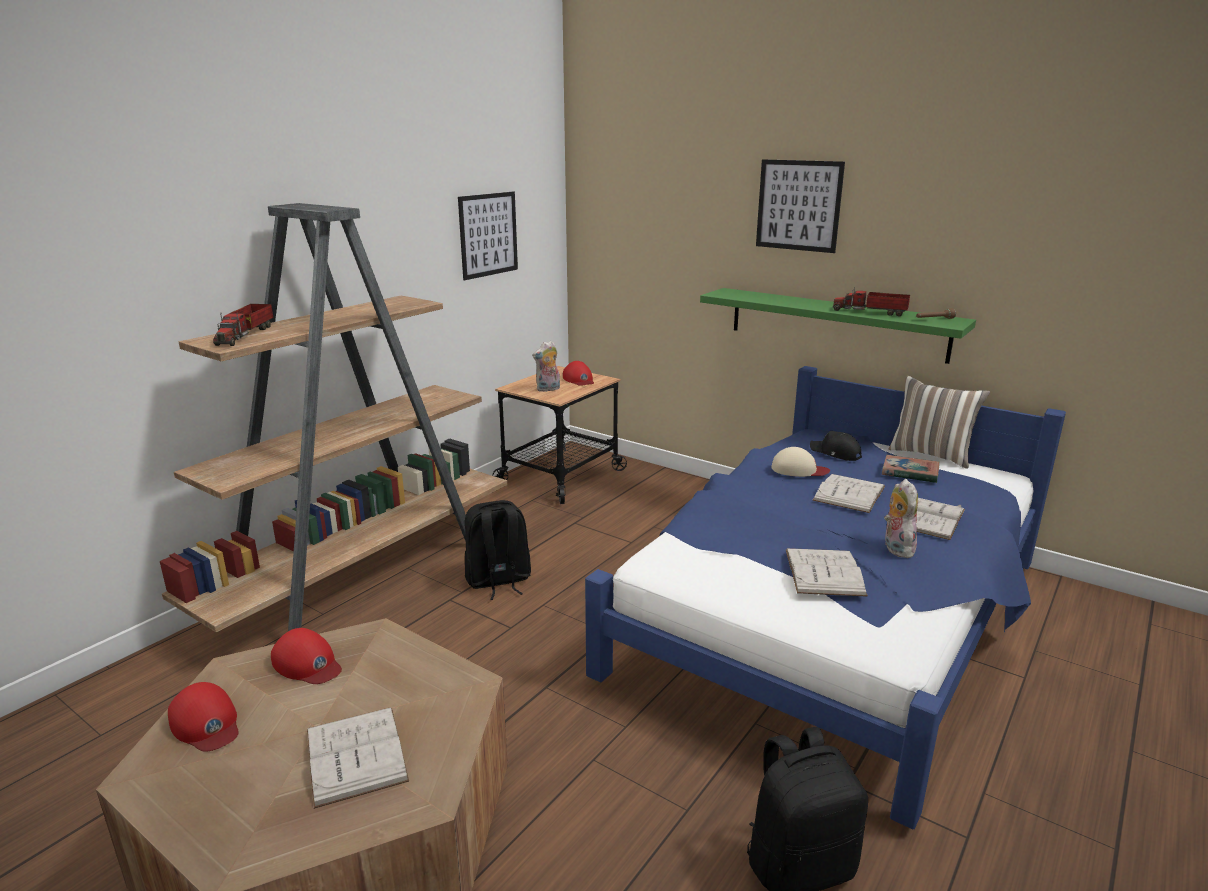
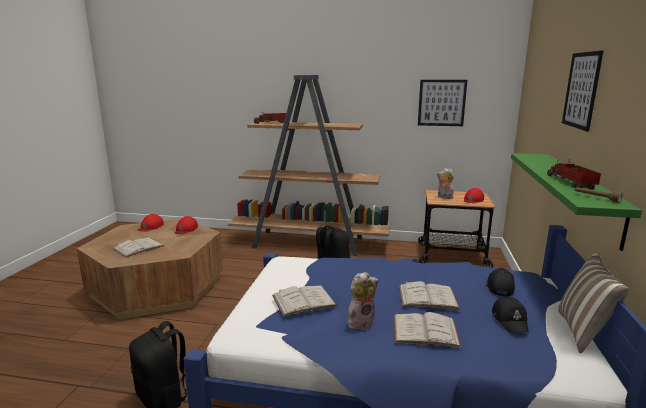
camera: 65 degrees right, 5 degrees down
beige cap [771,447,830,477] -> none
book [882,455,940,483] -> black cap [492,297,529,333]

